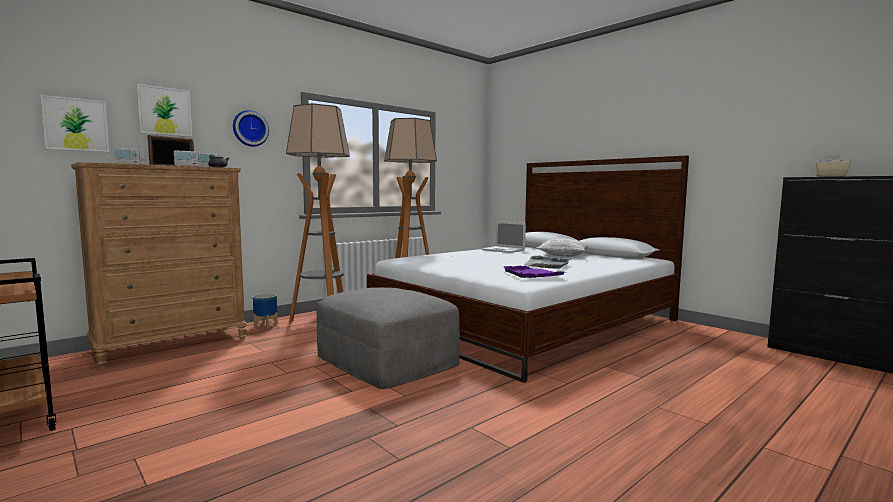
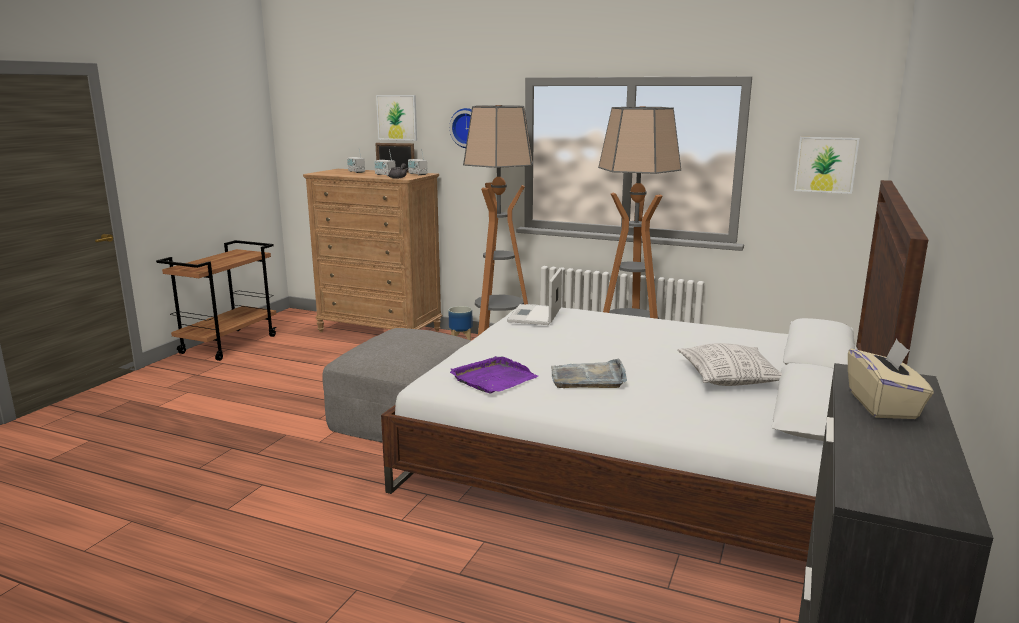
camera: 65 degrees right, 10 degrees up
picture [40,95,109,152] -> picture moved to [794,137,860,194]
laptop [482,221,526,253] -> laptop moved to [507,268,562,325]

